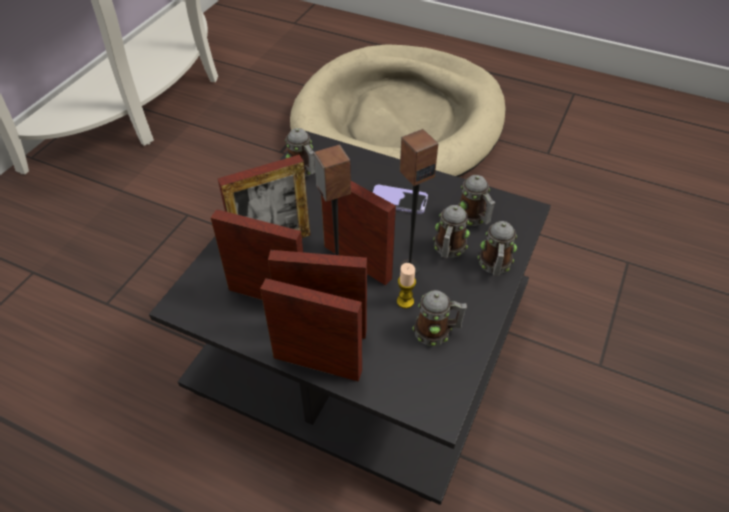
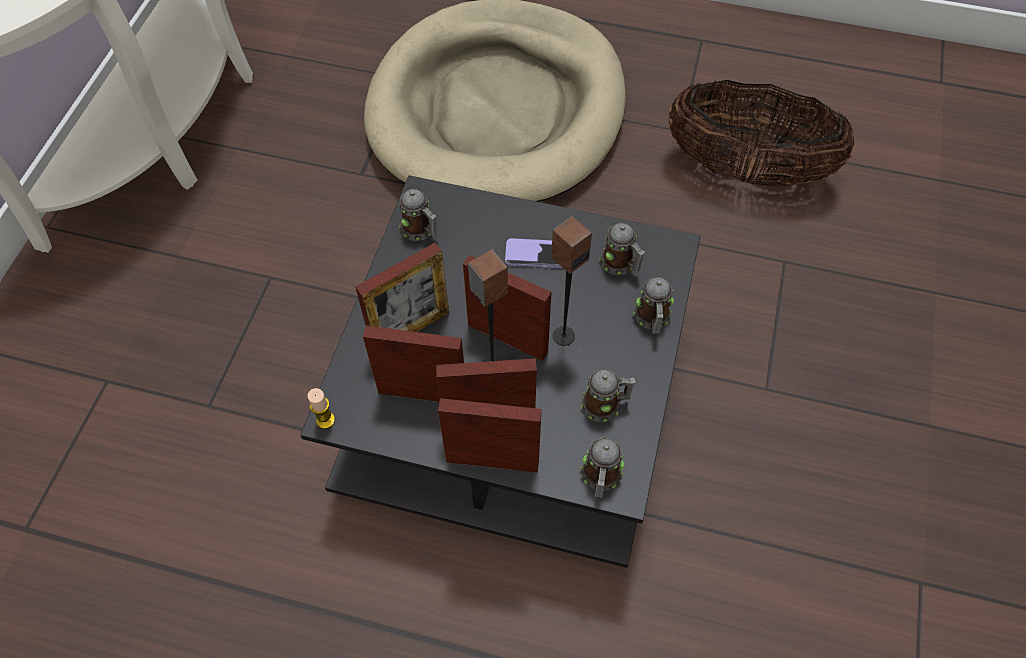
camera: 10 degrees left, 10 degrees up
candle [397,263,416,308] -> candle moved to [308,388,335,429]
mug [433,205,470,258] -> mug moved to [581,438,625,498]
none -> basket [669,79,855,187]

